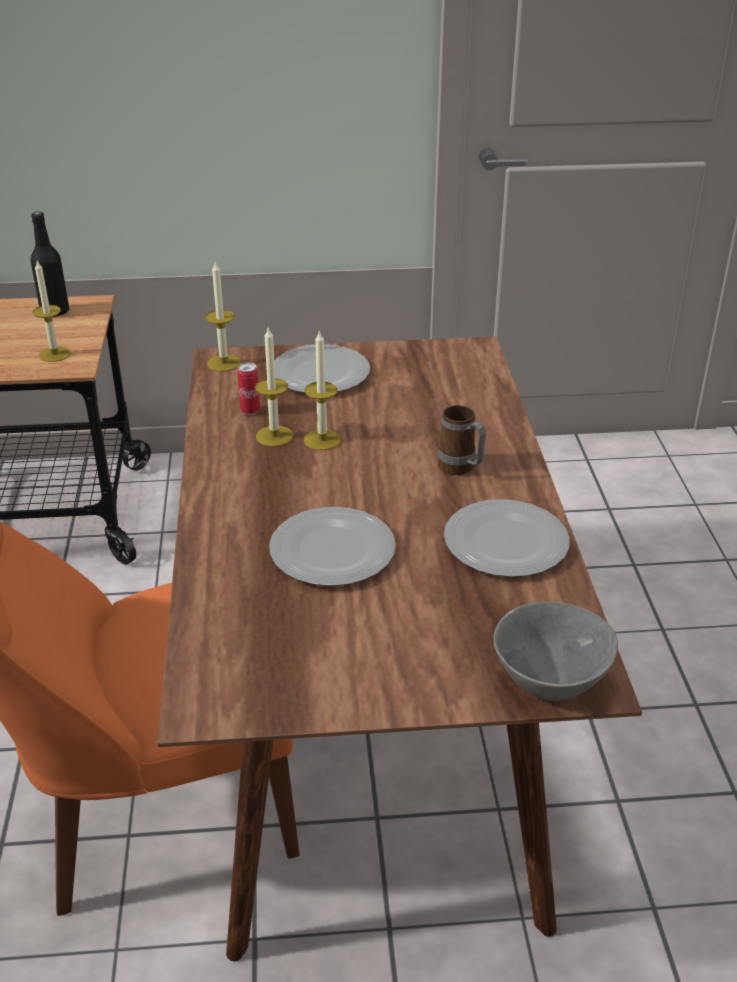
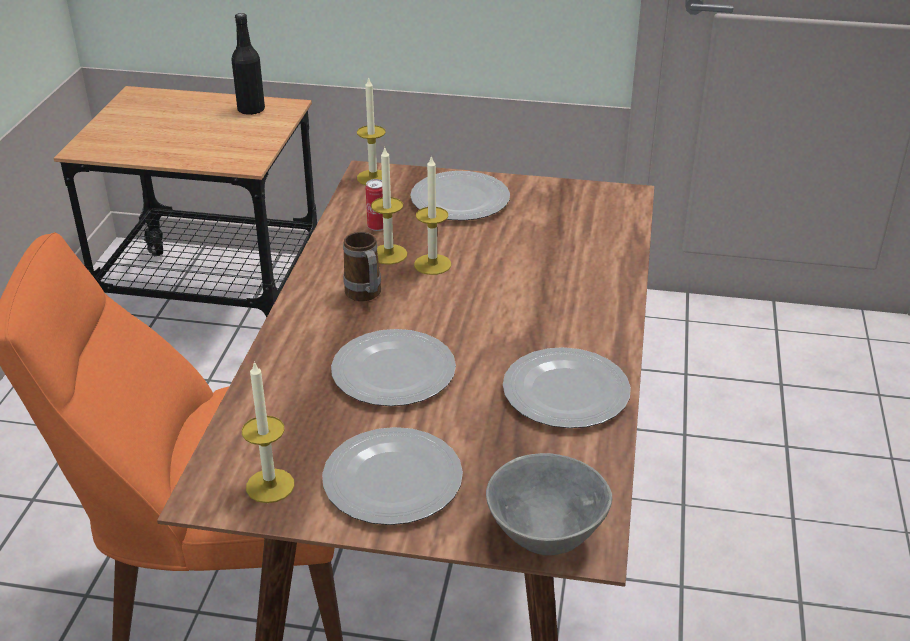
camera: 15 degrees right, 0 degrees up
candle [33,261,71,362] -> candle moved to [242,361,295,503]
mug [438,405,486,475] -> mug moved to [343,232,381,301]
none -> plate [322,427,463,525]

